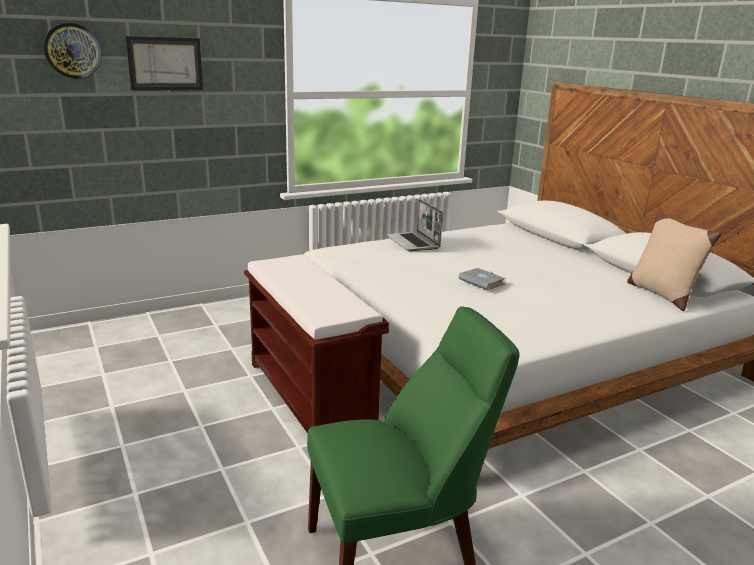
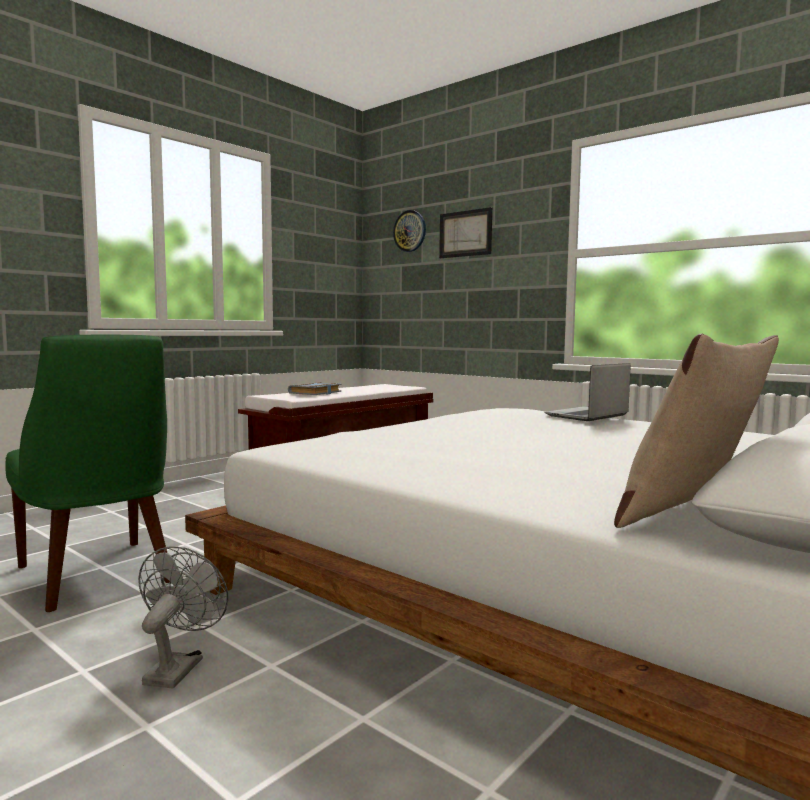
camera: 70 degrees right, 15 degrees down
grey book [458,268,506,290] -> grey book moved to [288,382,341,395]
none -> grey fan [138,546,228,689]

